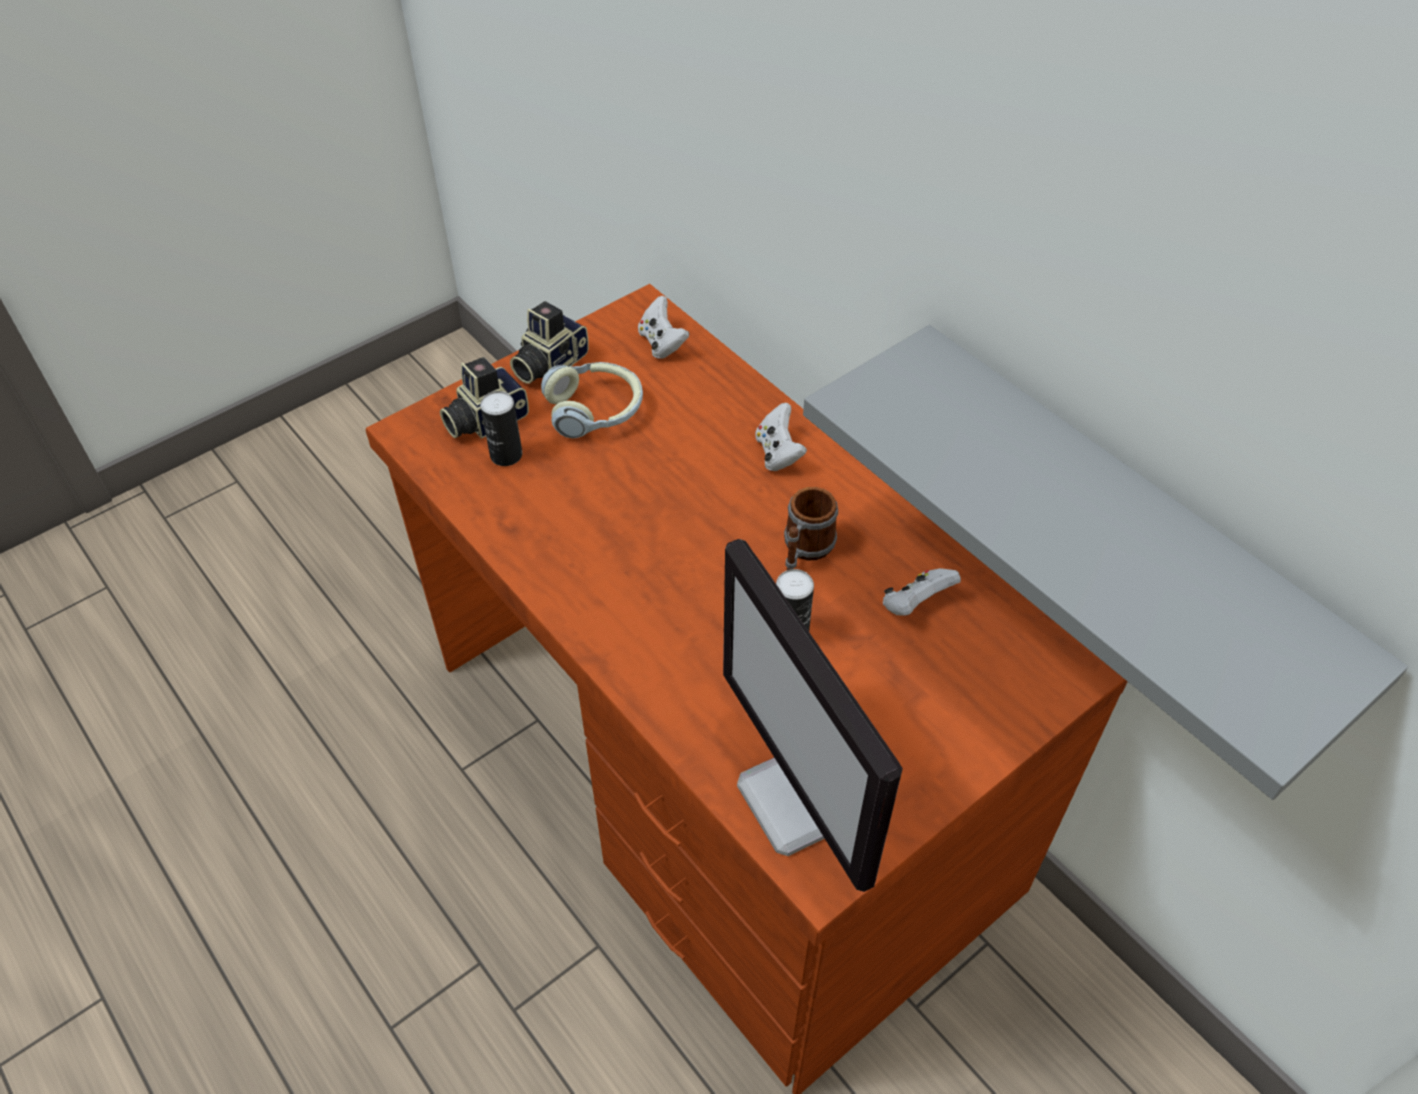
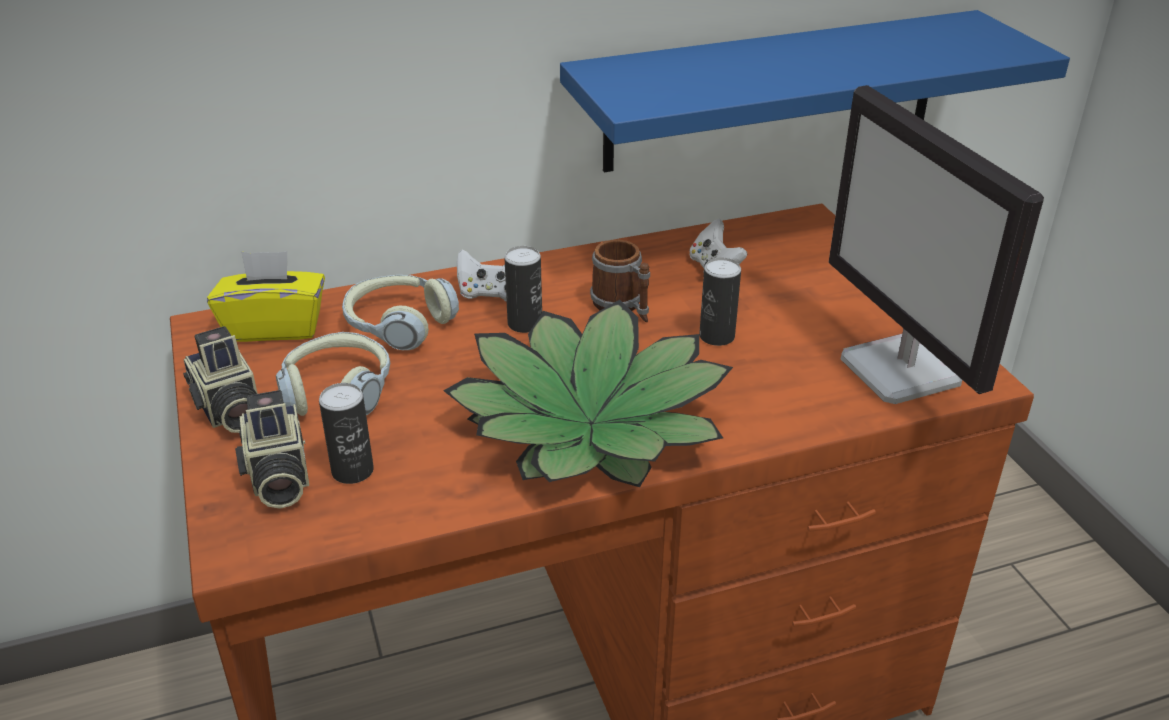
camera: 70 degrees left, 15 degrees down
white game controller [638,296,689,359] -> yellow tissue box [207,251,325,342]
monitor [723,539,903,892] -> monitor turned 75 degrees clockwise [829,85,1044,404]
grey shelf [803,325,1408,800] -> blue shelf [560,10,1070,172]
none -> headphones [342,275,459,350]
none -> potted plant [443,300,733,487]
none -> can [504,246,542,333]

